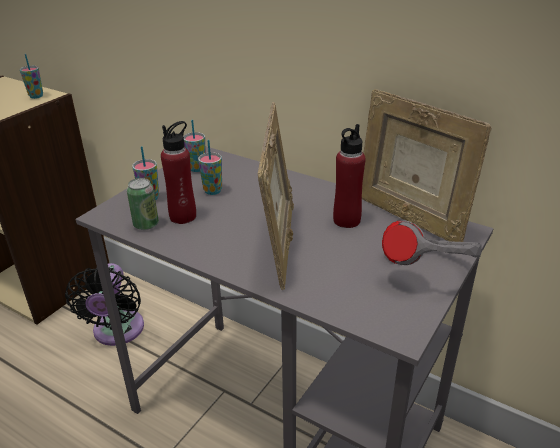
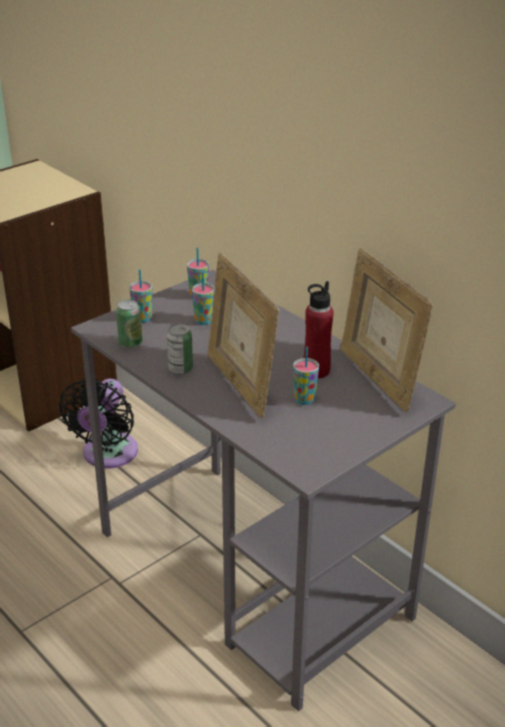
camera: 15 degrees right, 0 degrees up
cup [20,54,43,99] -> cup moved to [293,347,319,405]
red bottle [161,121,196,224] -> none
picture frame [258,102,294,290] -> picture frame turned 135 degrees clockwise [208,253,279,418]
grey headphones [382,220,482,265] -> none
none -> can [167,324,193,374]

